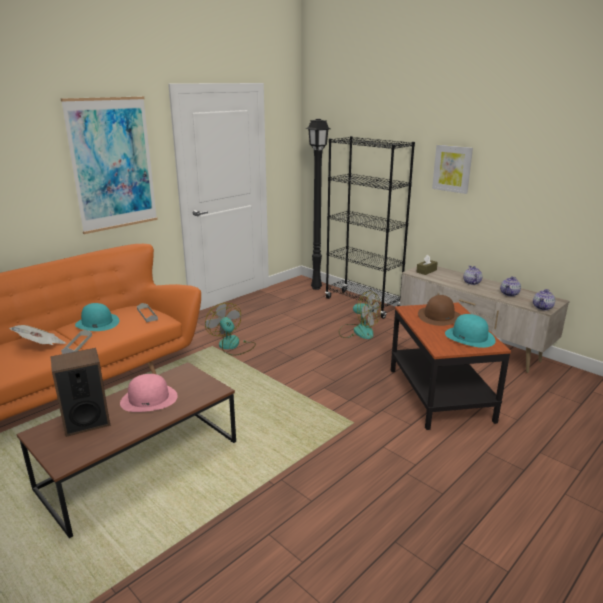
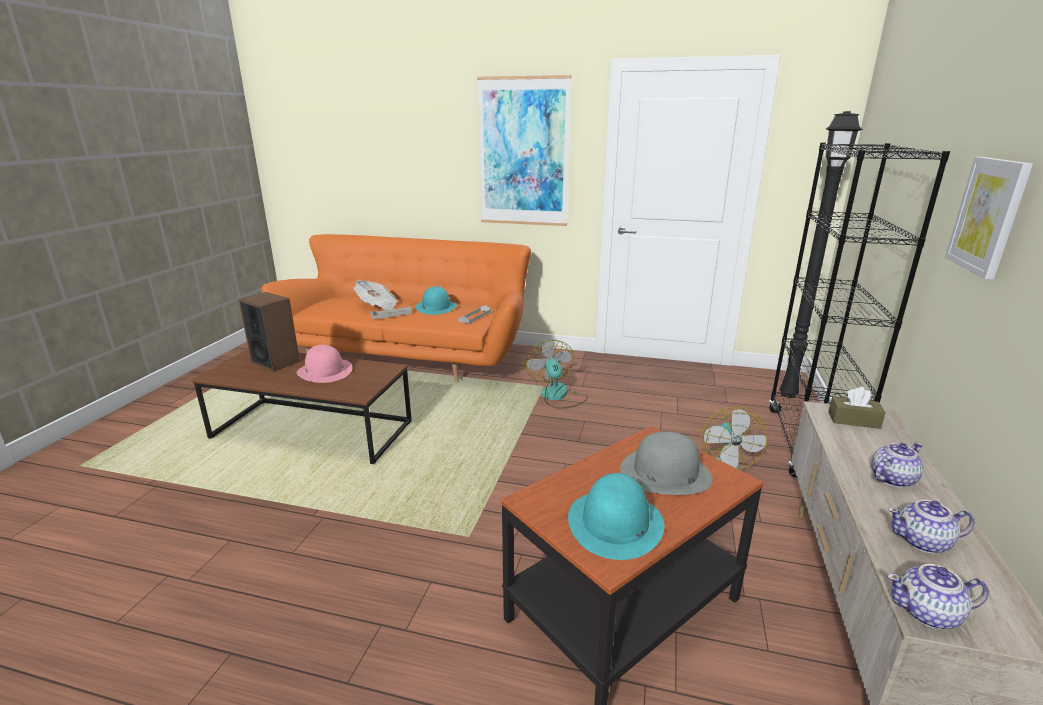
camera: 60 degrees right, 0 degrees up
fan [205,303,256,356] -> fan turned 45 degrees counterclockwise [526,340,588,409]
brown hat [418,295,460,326] -> grey hat [620,432,713,495]

